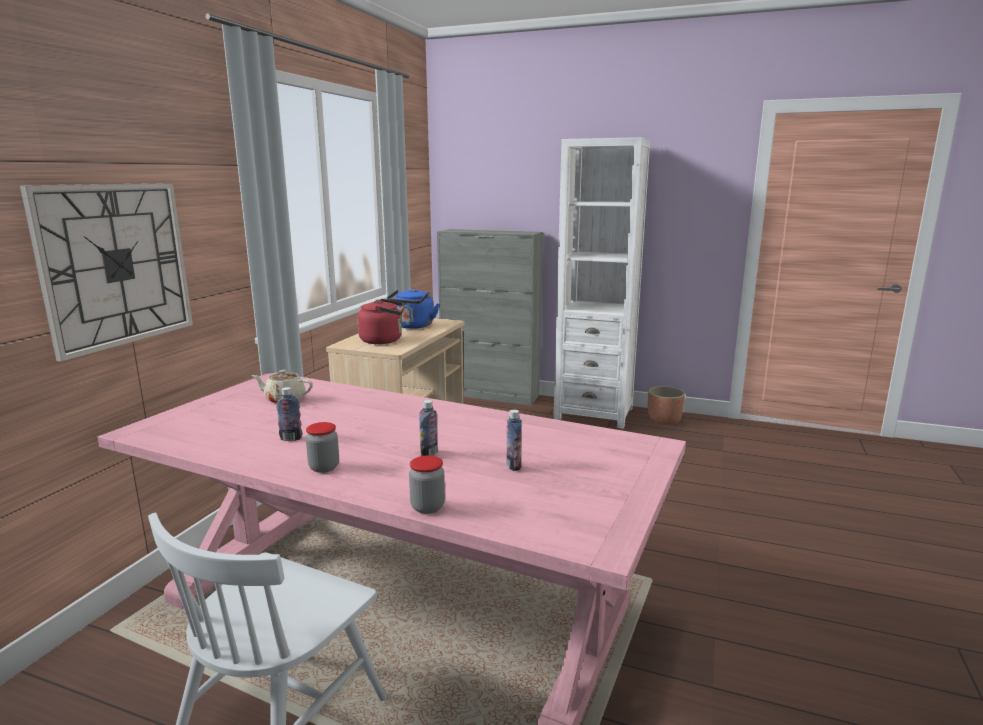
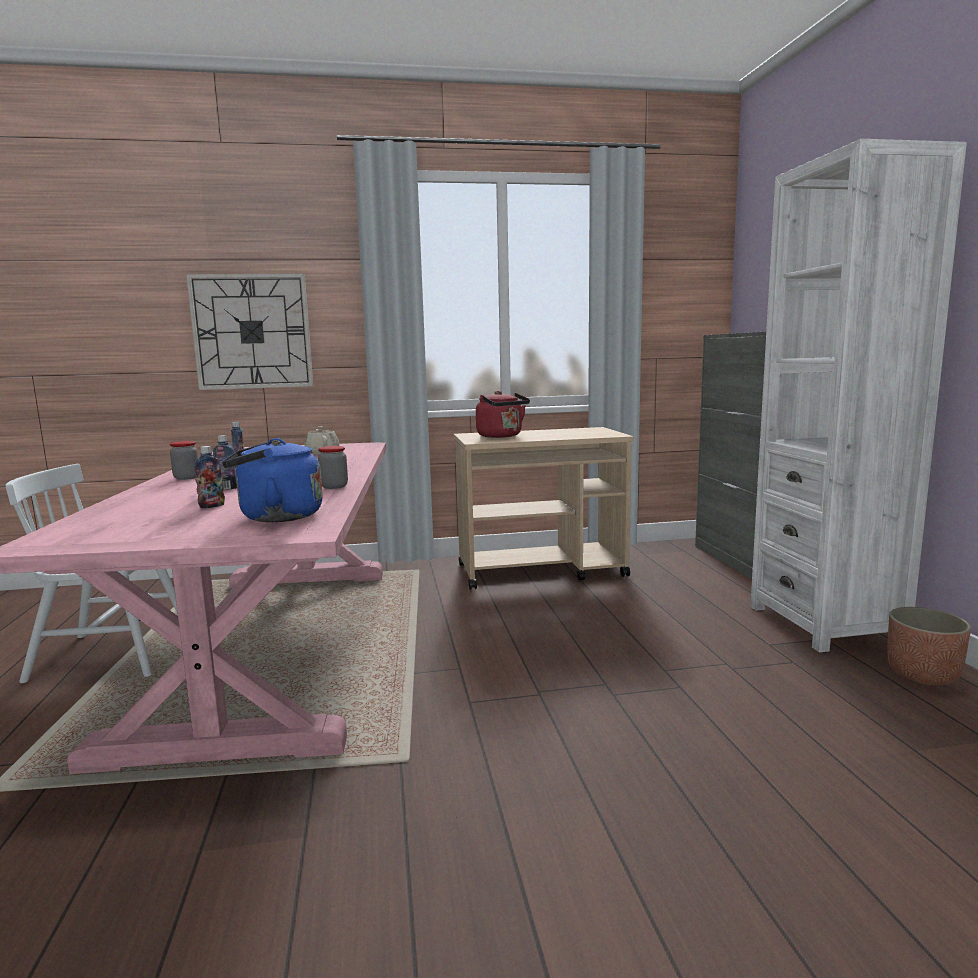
camera: 60 degrees right, 5 degrees down
blue kettle [387,288,439,329] -> blue kettle moved to [222,438,323,522]
jar [409,456,445,514] -> jar moved to [318,446,348,489]

